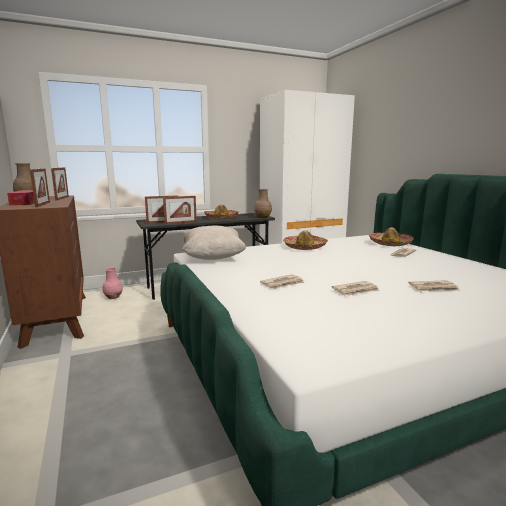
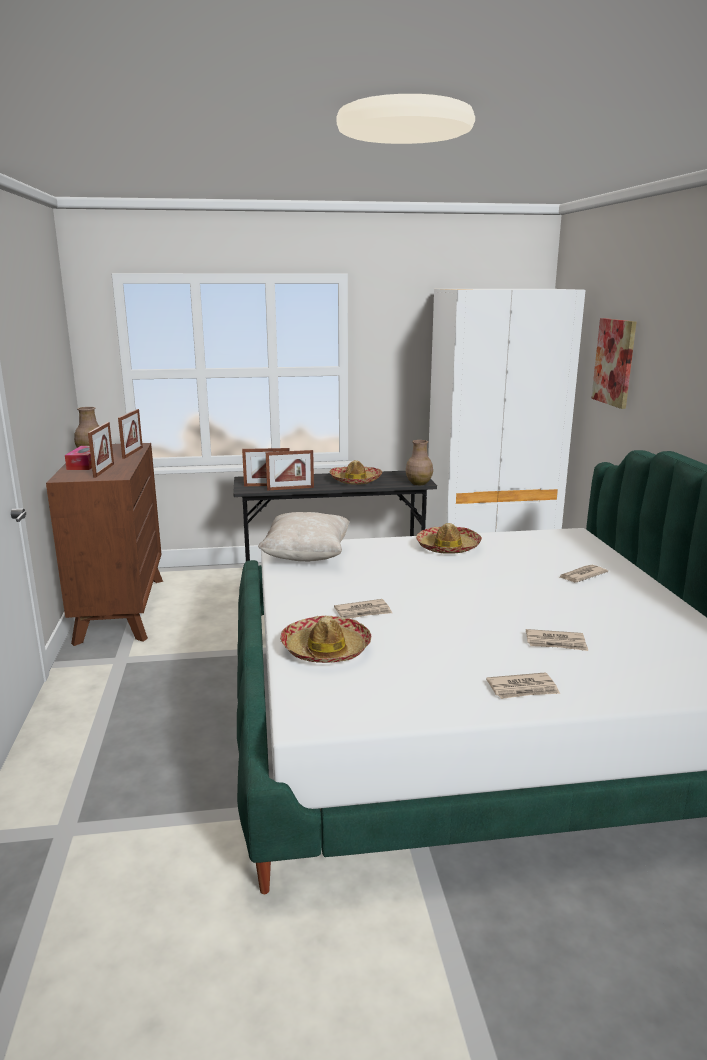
camera: 15 degrees right, 5 degrees up
pink vase [103,268,123,299] -> none
newspaper [332,281,380,296] -> newspaper moved to [486,672,560,699]
hat [369,227,414,246] -> hat moved to [280,615,371,663]
none -> picture [591,318,636,409]

